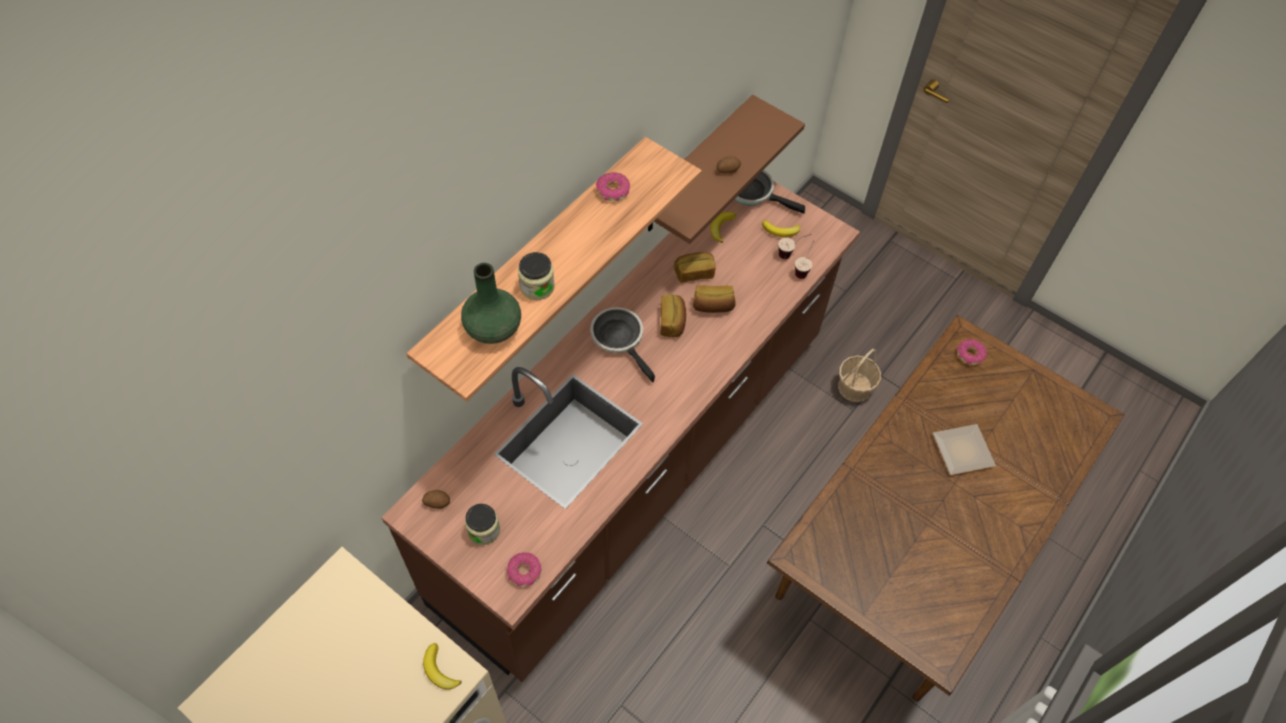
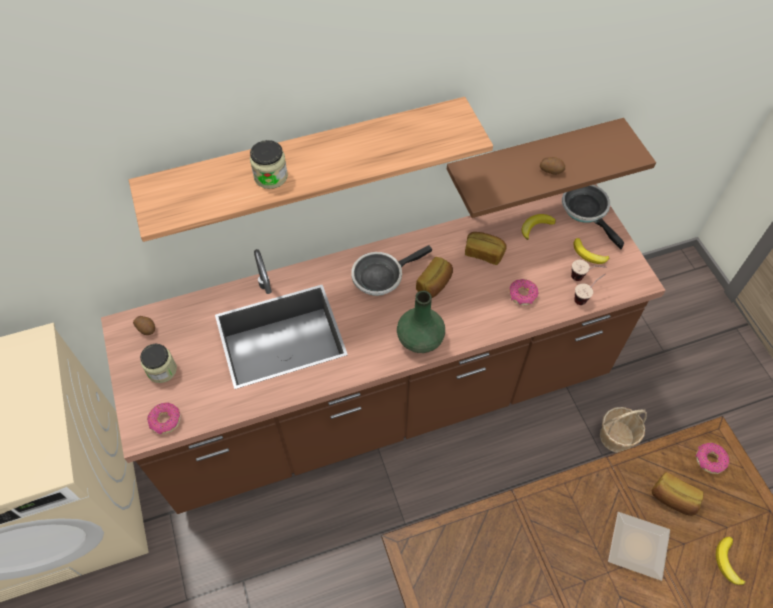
camera: 35 degrees right, 0 degrees up
banana [423,643,461,690] -> banana moved to [716,537,745,585]
green vase [461,263,521,344] -> green vase moved to [397,291,445,353]
frying pan [590,307,655,382] -> frying pan turned 120 degrees counterclockwise [351,245,432,296]
donut [596,172,630,201] -> donut moved to [509,279,539,306]
bread [693,285,736,313] -> bread moved to [652,472,704,516]

